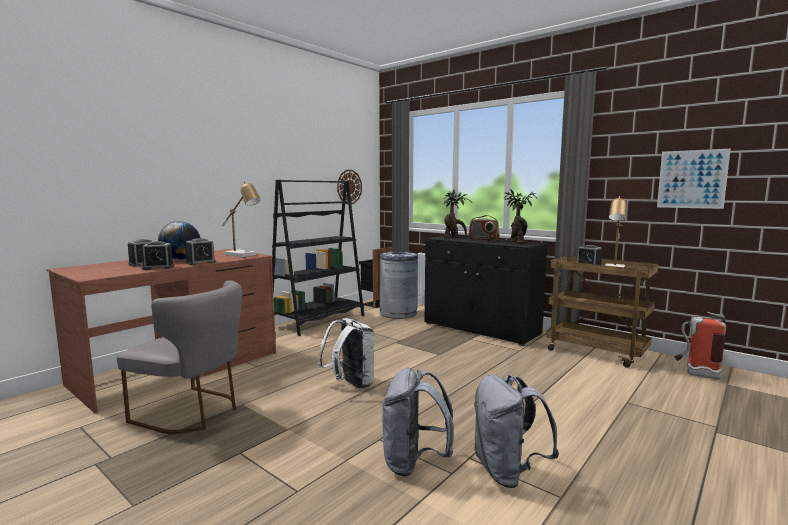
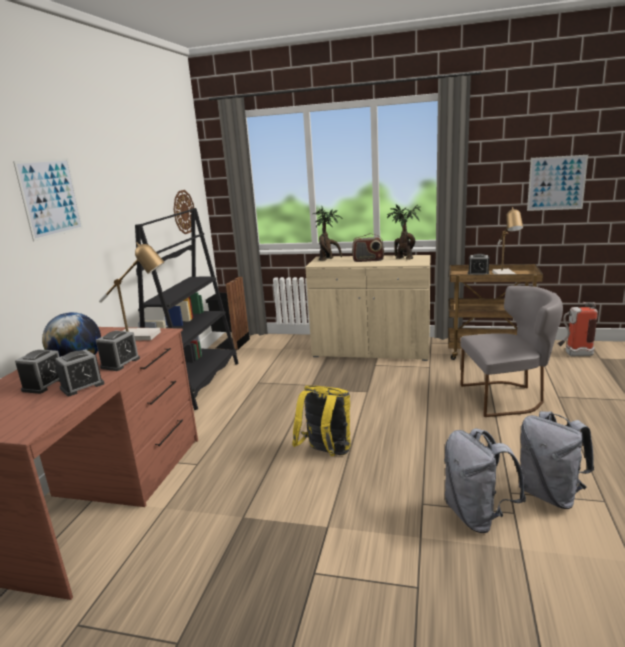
camera: 25 degrees left, 10 degrees up
grey chair [116,280,242,434] -> grey chair moved to [460,286,563,417]
white backpack [318,318,375,389] -> yellow backpack [292,386,351,456]
grey trash can [379,252,418,319] -> none
black cabinet [425,236,547,346] -> beige cabinet [305,255,430,361]
none -> picture [13,158,83,241]

